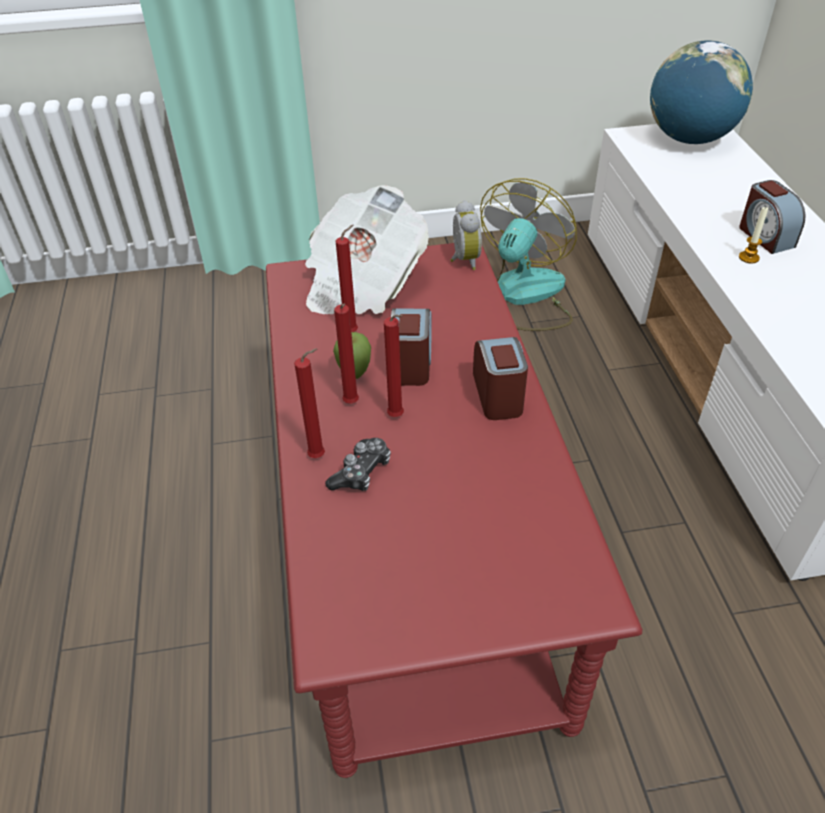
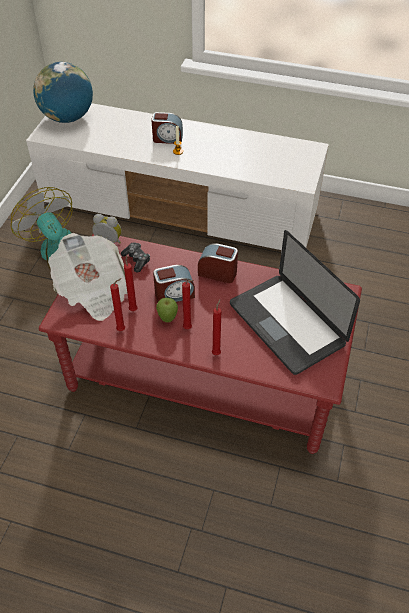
camera: 65 degrees left, 5 degrees up
game controller [325,438,391,491] -> game controller moved to [121,242,150,272]
red candle [384,314,404,417] -> red candle moved to [110,278,125,331]
alarm clock [391,308,432,386] -> alarm clock turned 135 degrees clockwise [153,265,195,302]
none -> laptop [230,230,360,375]

